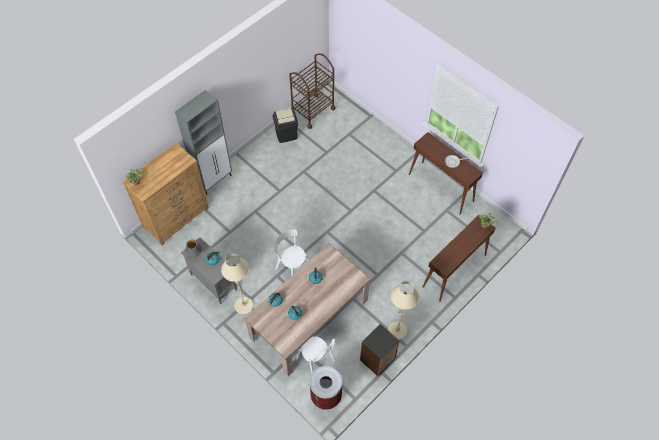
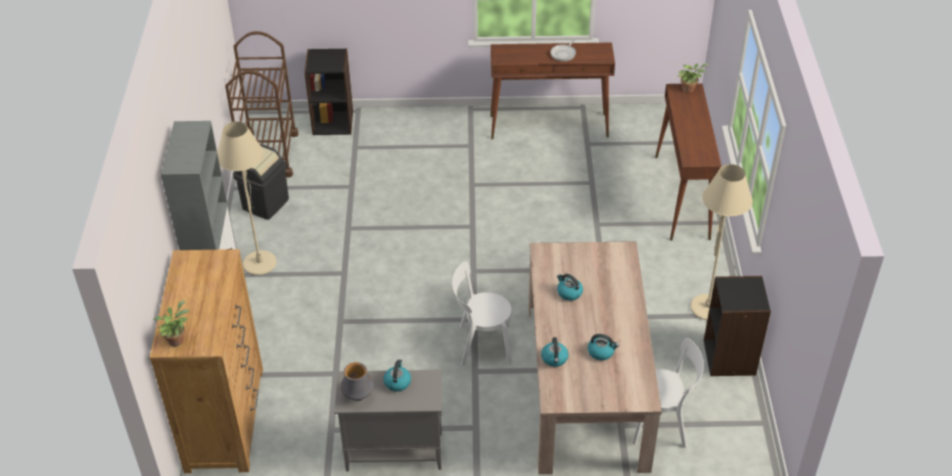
camera: 45 degrees left, 15 degrees down
beige floor lamp [221,254,254,314] -> beige floor lamp moved to [217,121,277,275]
trash can [310,366,342,410] -> none
none -> black bookcase [304,48,353,135]

